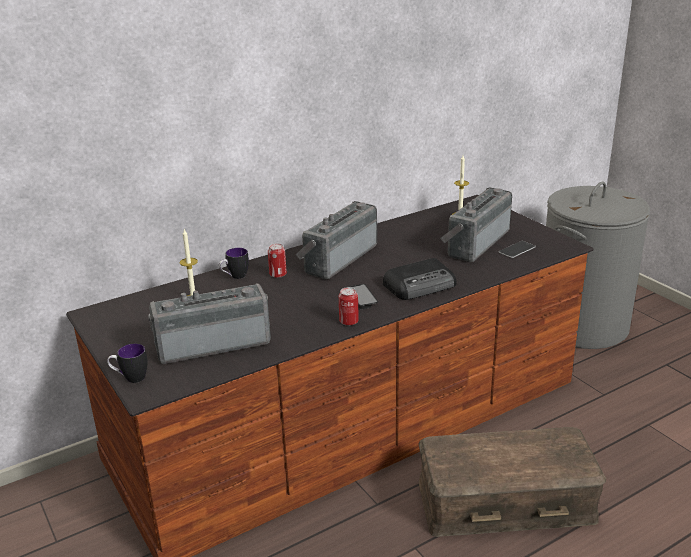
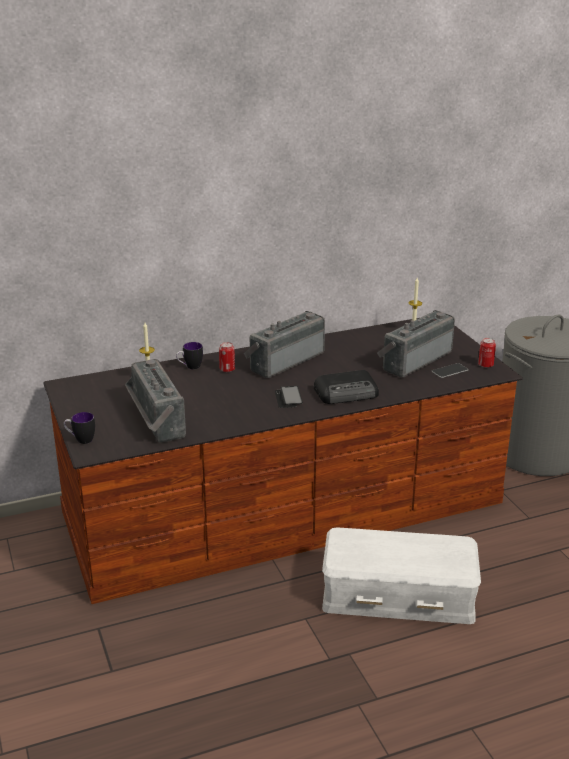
camera: 10 degrees right, 0 degrees up
radio [148,283,271,364] -> radio turned 105 degrees counterclockwise [125,359,186,443]
can [339,287,359,326] -> can moved to [478,338,496,368]
brown storage box [419,427,606,537] -> white storage box [322,527,481,624]

